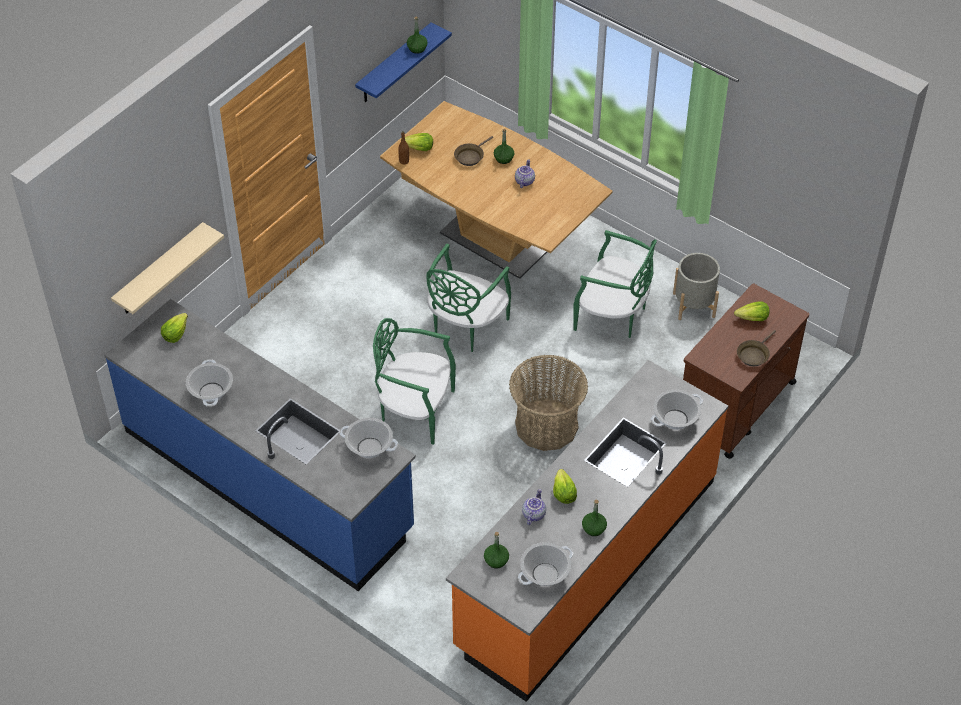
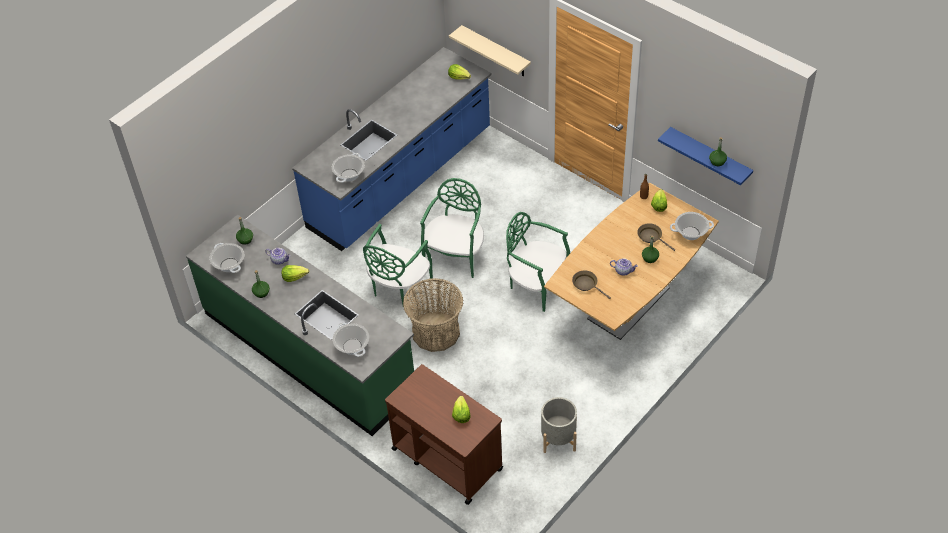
camera: 95 degrees right, 0 degrees up
cooking pot [186,359,233,407] -> cooking pot moved to [670,212,714,240]
orange counter [446,360,728,702] -> green counter [186,215,414,436]
green chair [573,230,657,338] -> green chair moved to [363,224,433,304]
brown frying pan [737,330,776,366] -> brown frying pan moved to [572,270,611,299]

